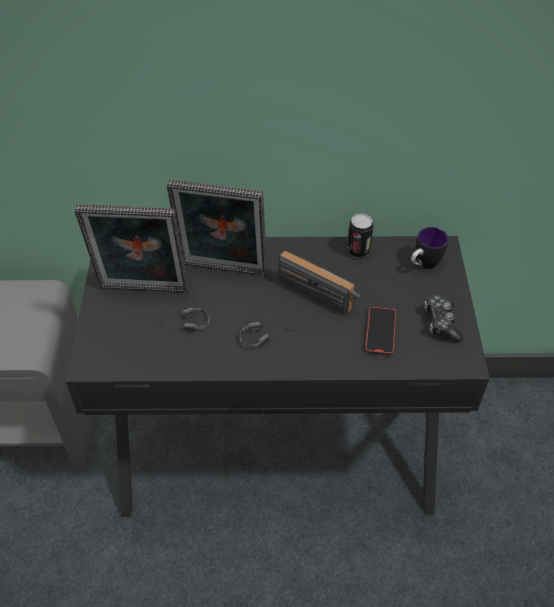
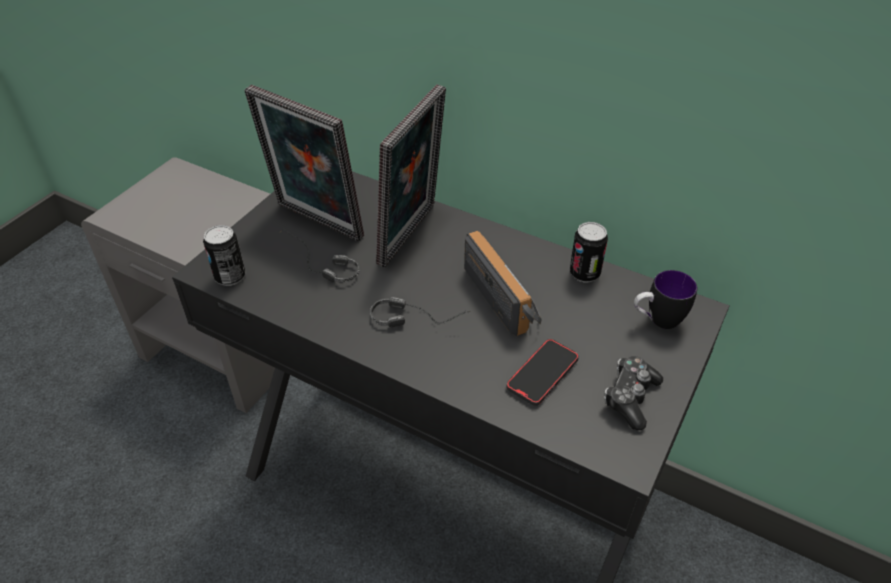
camera: 30 degrees right, 5 degrees down
picture frame [167,180,267,276] -> picture frame turned 105 degrees counterclockwise [376,84,446,267]
none -> can [203,225,246,286]

